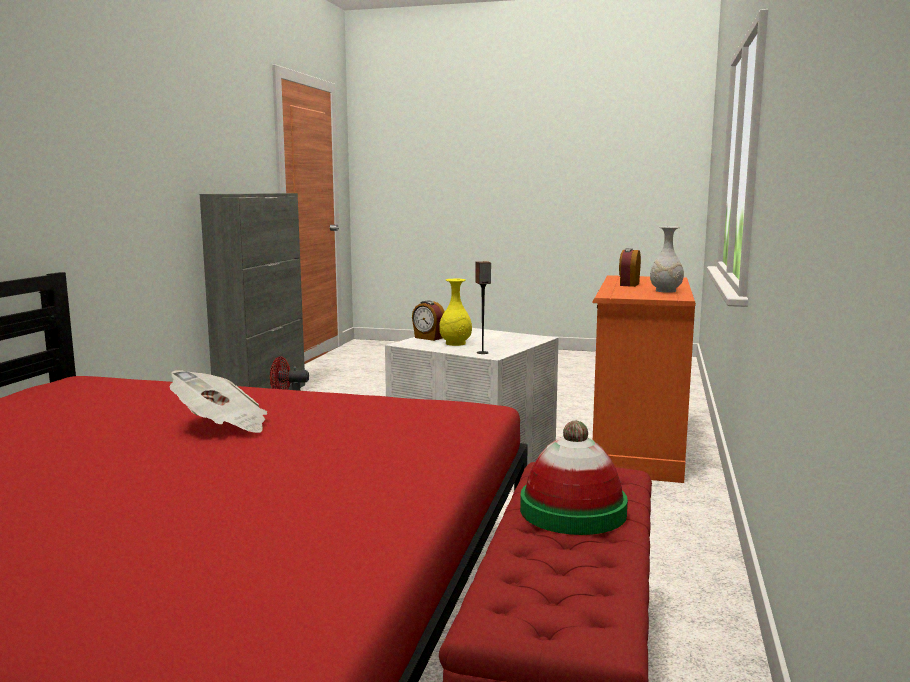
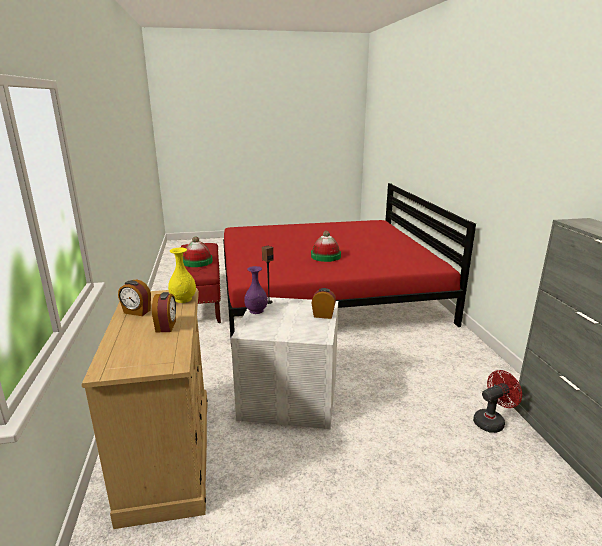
camera: 155 degrees right, 10 degrees up
newspaper [169,370,267,433] -> hat [311,231,341,262]
yellow vase [439,279,472,346] -> yellow vase moved to [168,248,196,303]
orange dresser [592,275,696,483] -> beige dresser [82,288,208,529]
white vase [650,226,684,293] -> alarm clock [118,280,151,316]
none -> purple vase [244,266,268,314]

